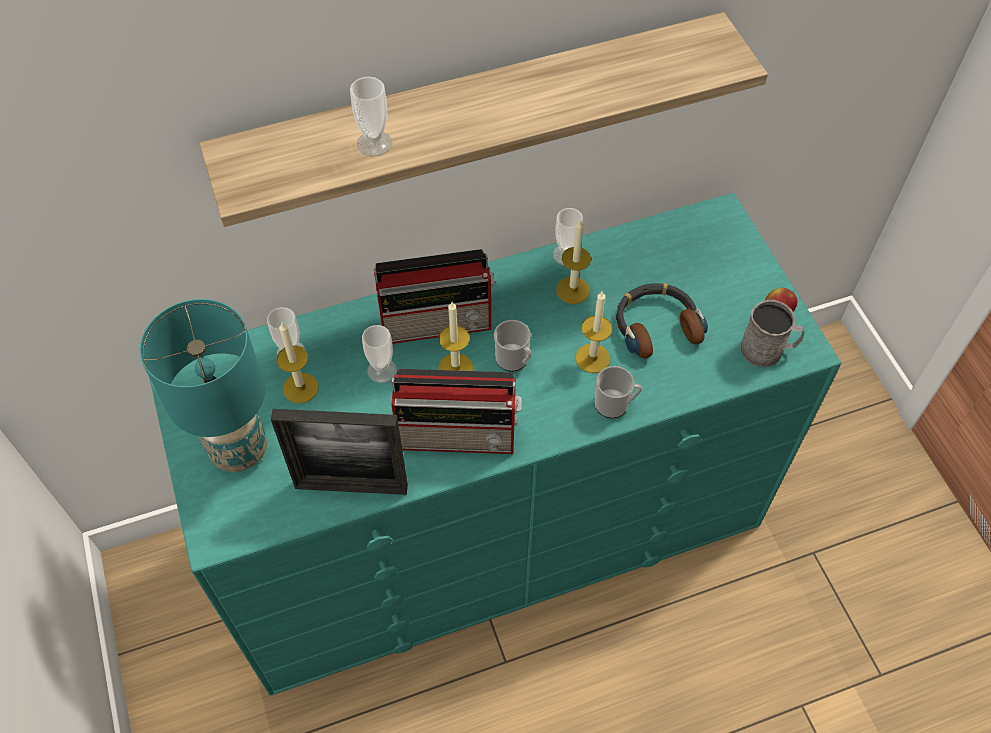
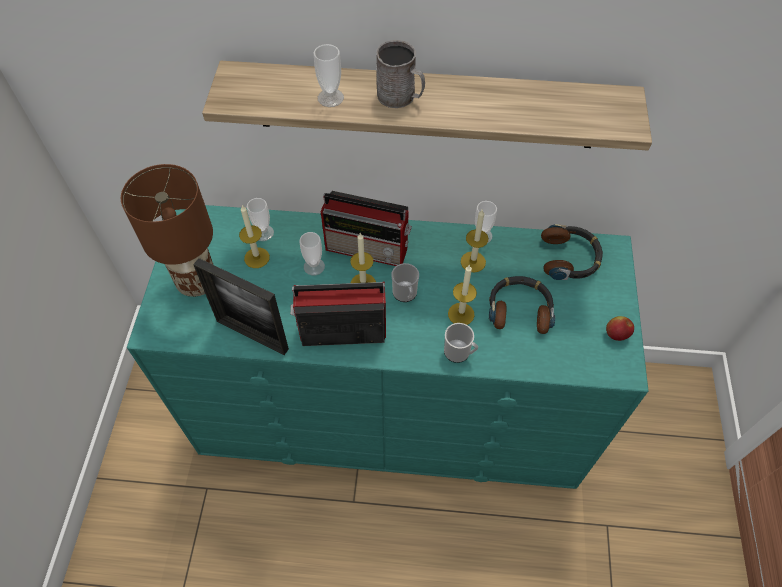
camera: 25 degrees right, 0 degrees up
turquoise table lamp [140,299,267,472] -> brown table lamp [121,164,213,297]
radio [391,369,522,454] -> radio turned 150 degrees clockwise [291,281,386,346]
grey mug [740,300,804,367] -> grey mug moved to [376,40,425,108]
none -> headphones [541,224,603,280]

